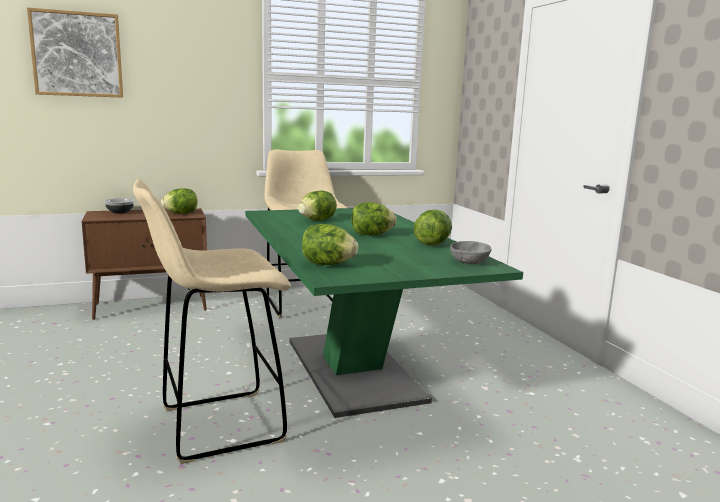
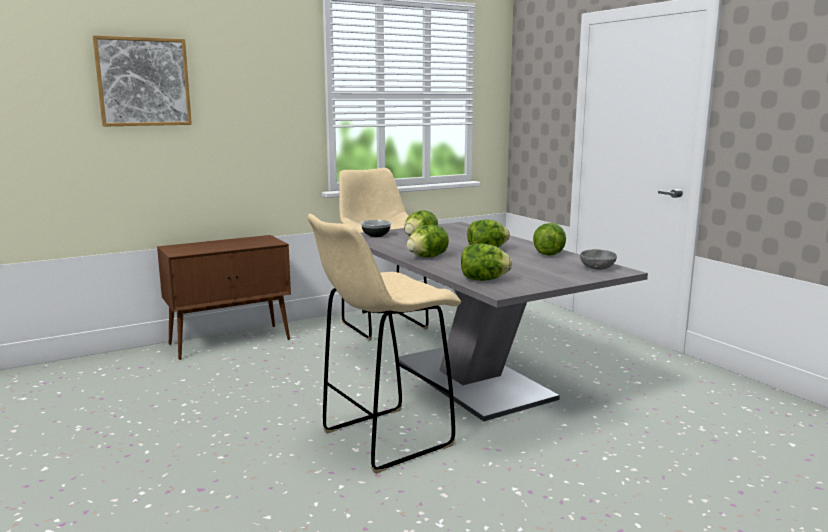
camera: 10 degrees left, 0 degrees up
bowl [104,198,134,214] -> bowl moved to [361,220,391,237]
lettuce [161,188,197,214] -> lettuce moved to [407,225,449,257]
green dining table [245,208,523,418] -> grey dining table [360,222,648,421]

